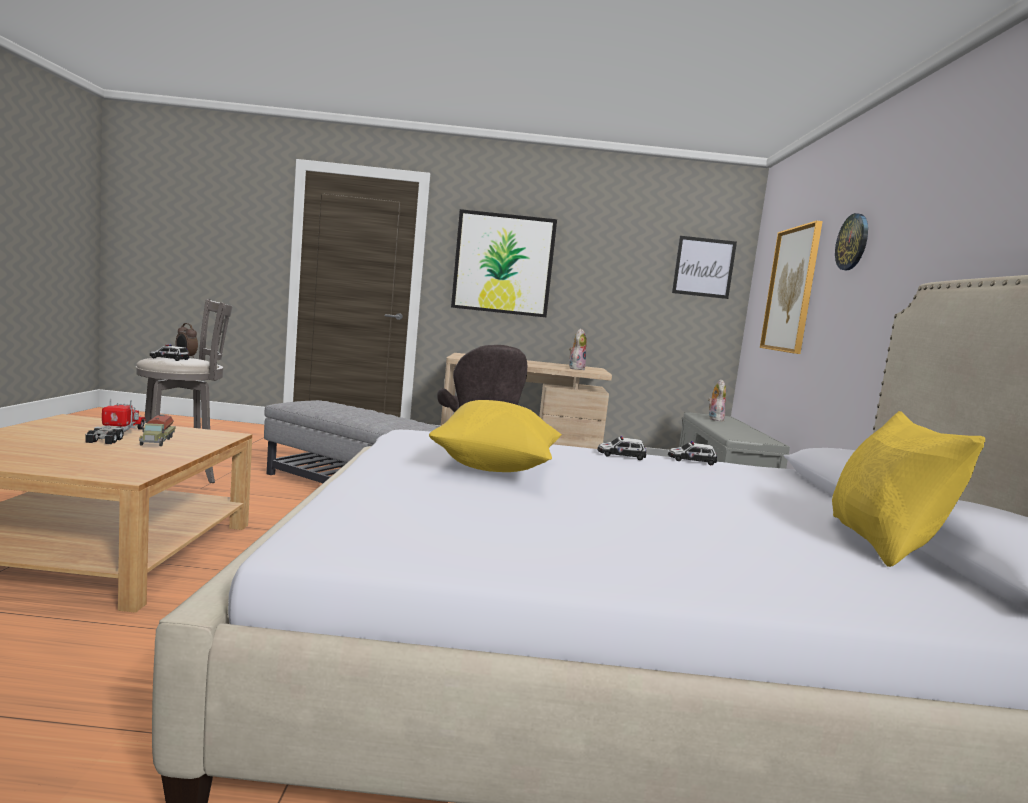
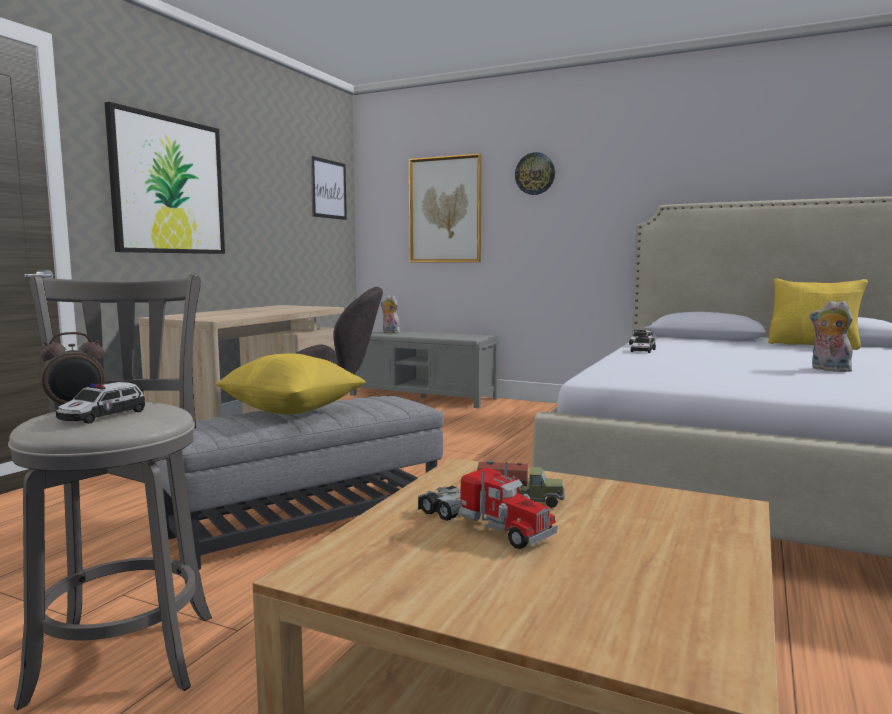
camera: 65 degrees left, 0 degrees up
toy truck [85,399,146,444] -> toy truck turned 150 degrees counterclockwise [418,462,558,549]
yellow pillow [429,400,562,472] -> yellow pillow moved to [215,353,366,414]
plush toy [569,329,587,370] -> plush toy moved to [810,301,853,372]

